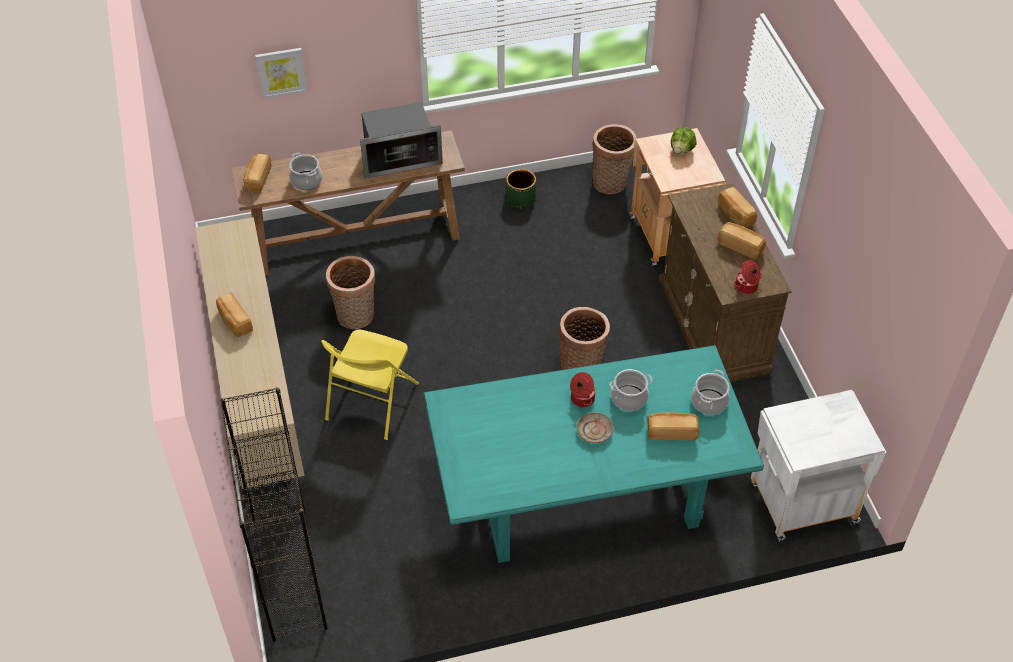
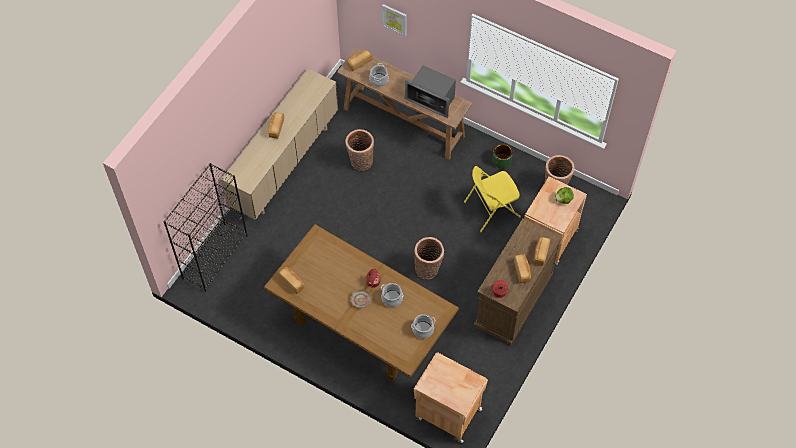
camera: 45 degrees right, 10 degrees up
yellow chair [321,329,419,440] -> yellow chair moved to [464,166,521,232]
turquoise dining table [424,345,764,563] -> brown dining table [264,224,459,382]
bread [647,412,699,440] -> bread moved to [279,267,304,294]
white cart [751,390,887,542] -> brown cart [414,352,488,443]

